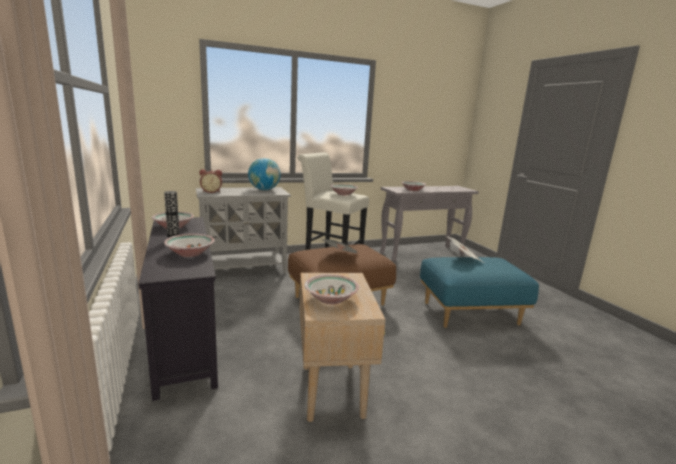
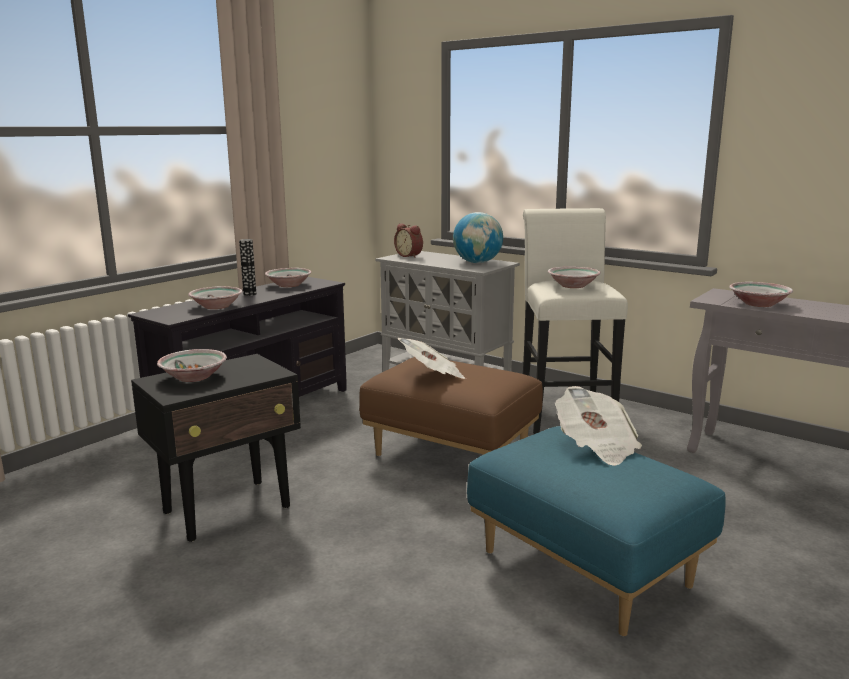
camera: 60 degrees right, 0 degrees up
beige side table [299,273,386,422] -> black side table [131,354,301,542]

